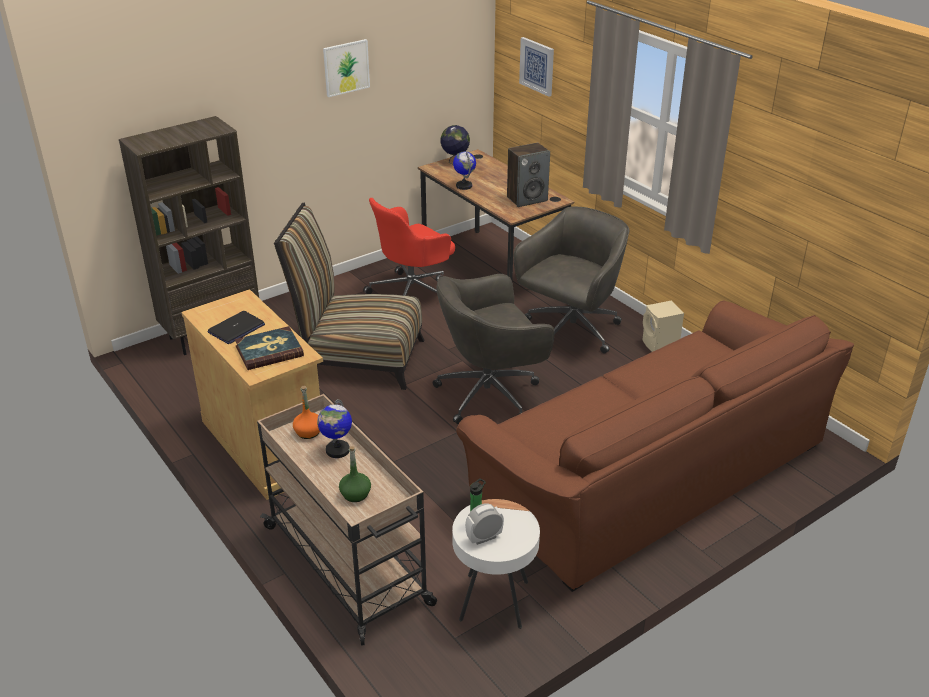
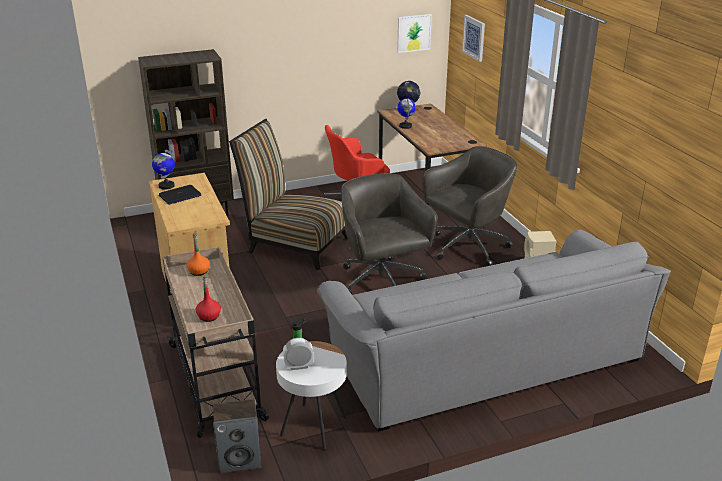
camera: 15 degrees right, 5 degrees down
book [235,326,304,370] -> none
globe [317,399,352,458] -> globe moved to [152,150,175,190]
picture [323,39,370,97] -> picture moved to [397,14,432,53]
green bottle [339,446,371,502] -> red bottle [196,275,221,322]
grey office chair [433,274,554,424] -> grey office chair turned 75 degrees clockwise [341,173,438,294]
brown sofa [456,301,854,592] -> grey sofa [317,230,671,432]
speaker [507,143,550,207] -> speaker moved to [213,399,261,474]

